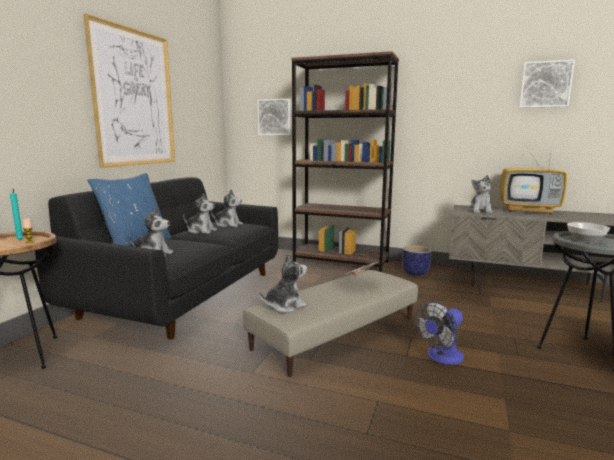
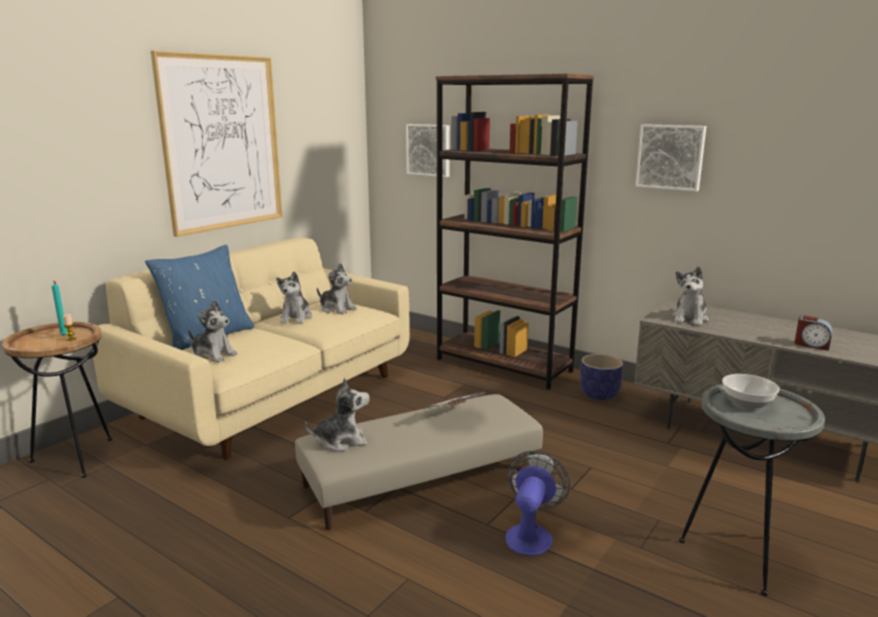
camera: 15 degrees right, 5 degrees up
black sofa [35,177,278,340] -> beige sofa [91,238,410,460]
plush toy [183,193,217,234] -> plush toy turned 60 degrees clockwise [276,271,312,324]
fan [415,301,464,365] -> fan turned 135 degrees clockwise [506,451,570,556]
television [500,141,567,214] -> none
picture [519,60,575,108] -> picture moved to [635,124,706,192]
none -> alarm clock [794,315,833,351]

